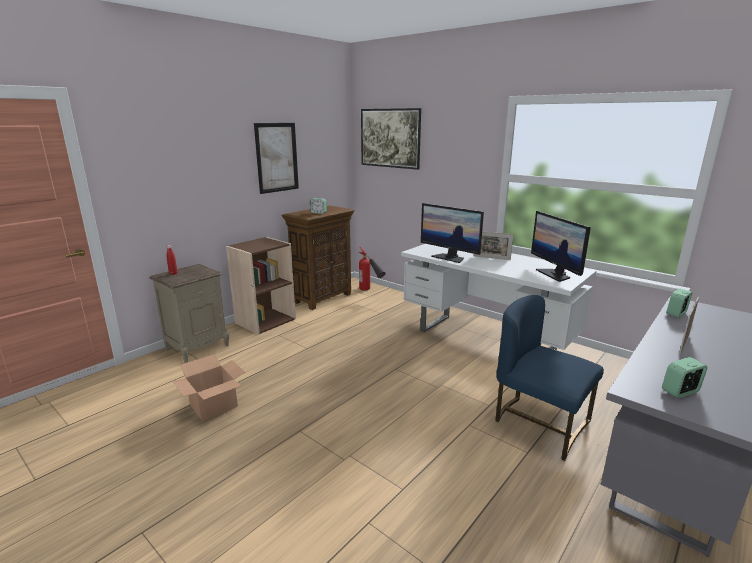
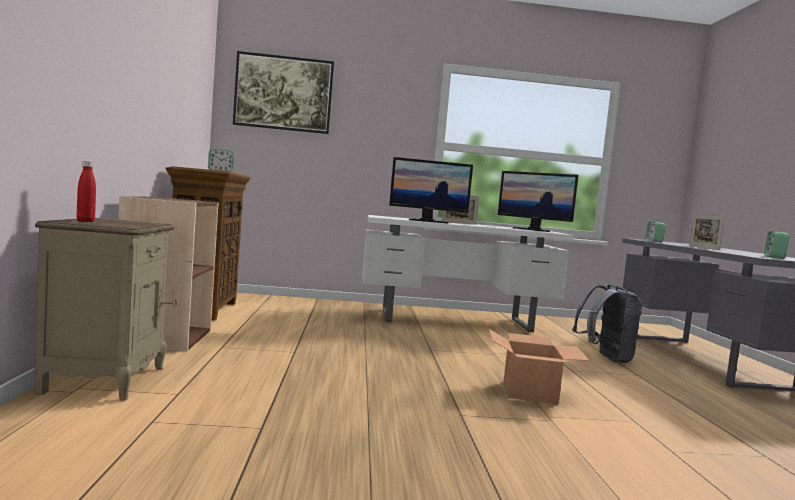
camera: 45 degrees left, 15 degrees down
cardboard box [173,354,245,421] -> cardboard box moved to [489,329,589,404]
picture [254,123,299,194] -> none
fire extinguisher [359,247,386,290] -> none
blue chair [496,295,604,461] -> grey backpack [572,283,642,363]

